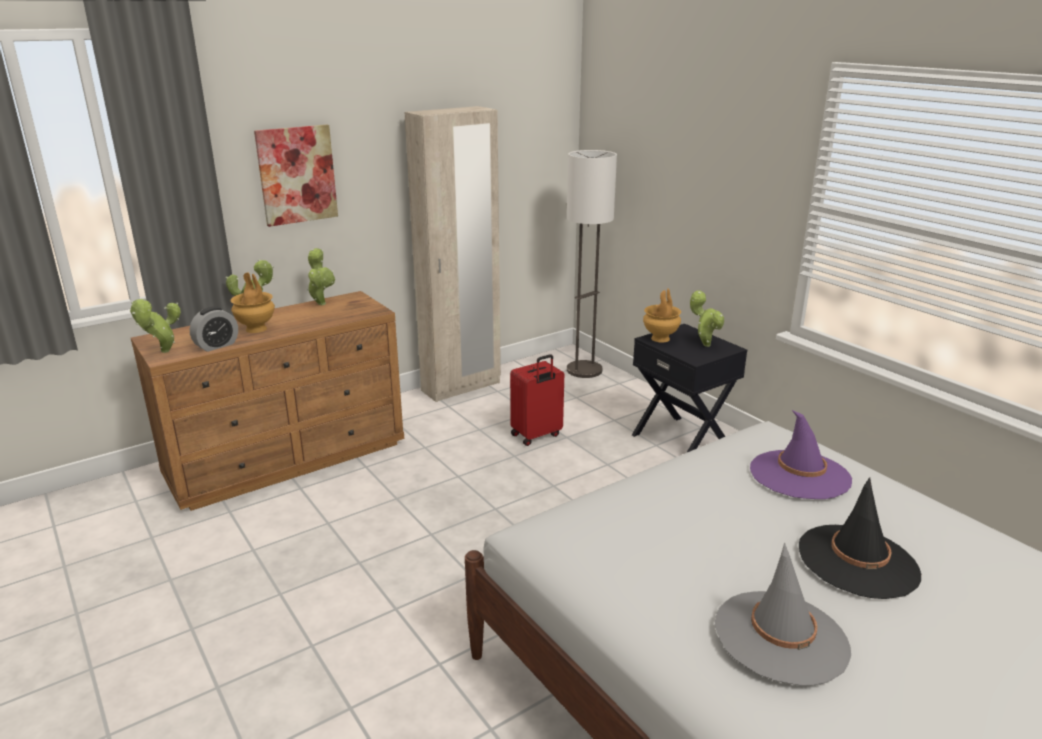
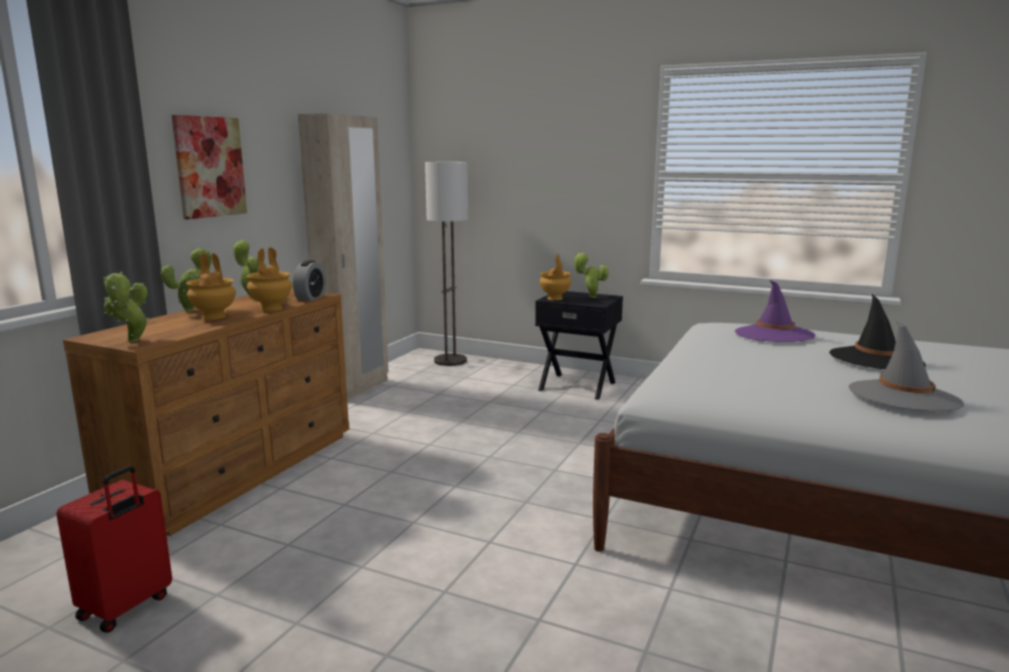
camera: 30 degrees left, 10 degrees down
alarm clock [190,307,238,352] -> alarm clock moved to [293,260,326,301]
red suitcase [510,354,564,446] -> red suitcase moved to [56,466,172,633]
none -> brown vase [247,247,292,311]

